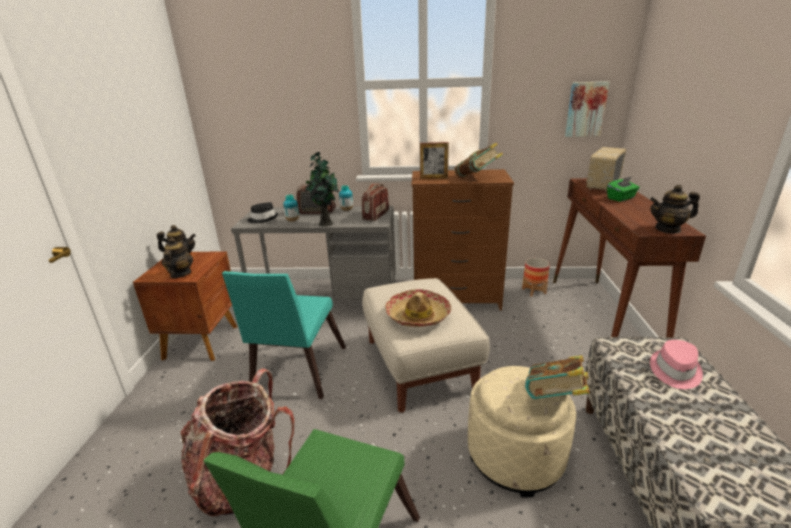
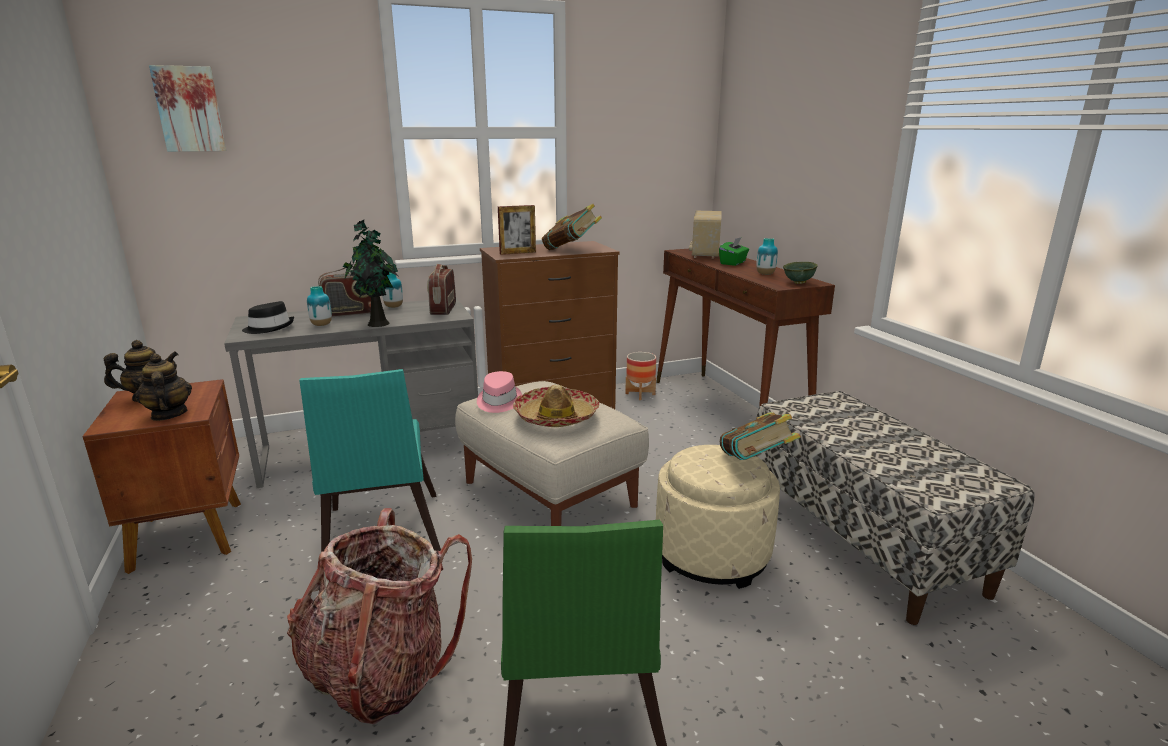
camera: 25 degrees left, 5 degrees down
picture [565,81,610,137] -> picture moved to [149,65,226,152]
teapot [650,185,700,233] -> green bowl [783,262,818,284]
pink hat [650,340,703,389] -> pink hat moved to [477,371,522,413]
none -> vase [756,238,778,275]

